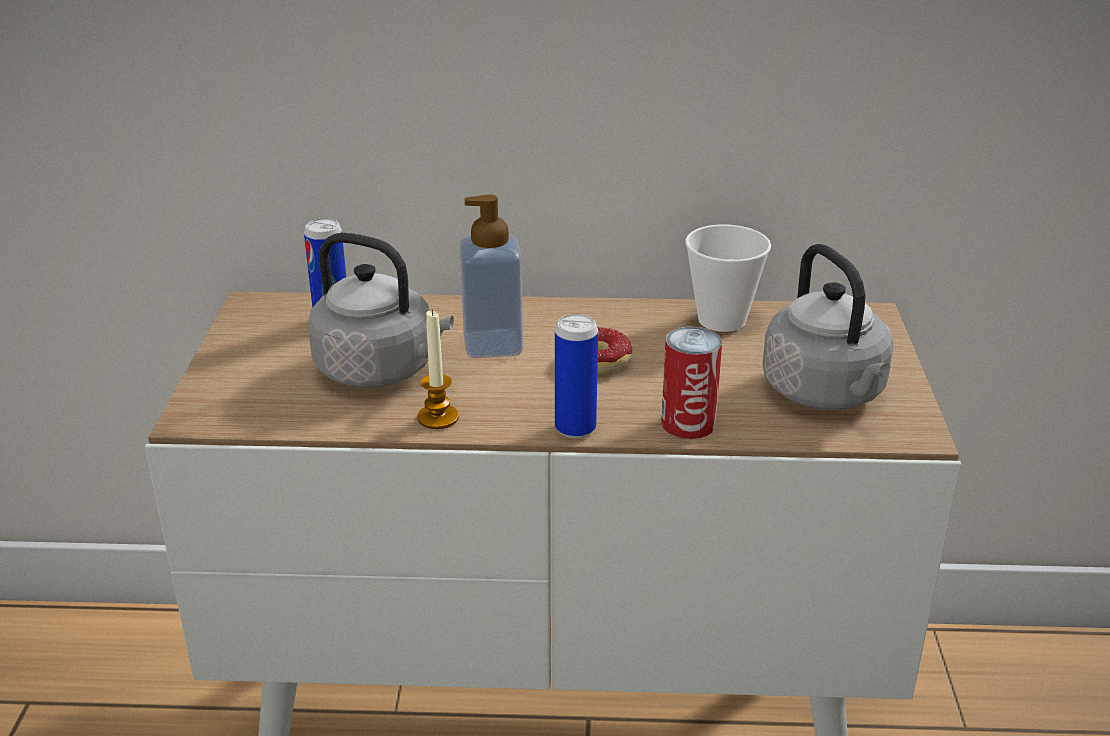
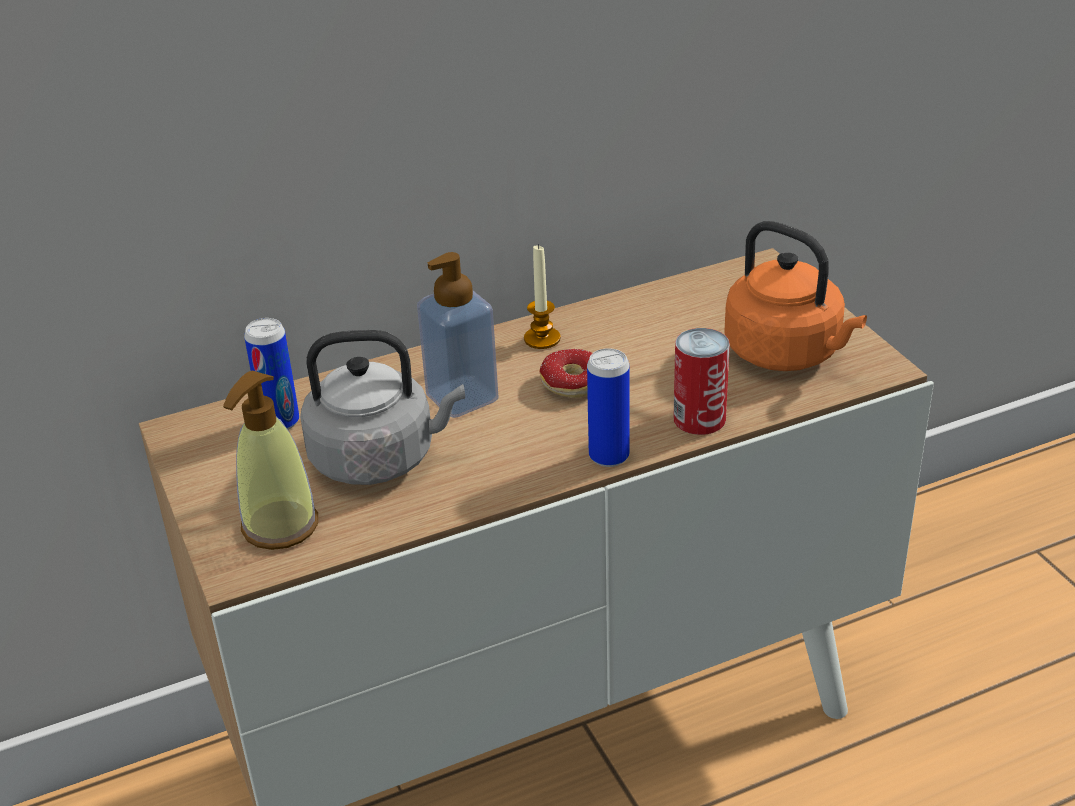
camera: 25 degrees left, 5 degrees up
candle [417,310,459,429] -> candle moved to [524,244,561,349]
cup [685,225,771,332] -> none
grey kettle [762,244,894,410] -> orange kettle [724,221,867,371]
none -> soap dispenser [223,371,318,550]

